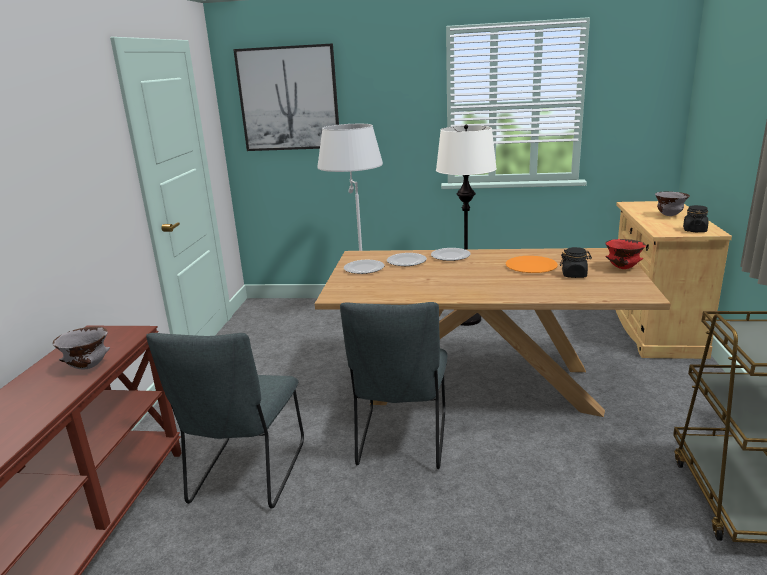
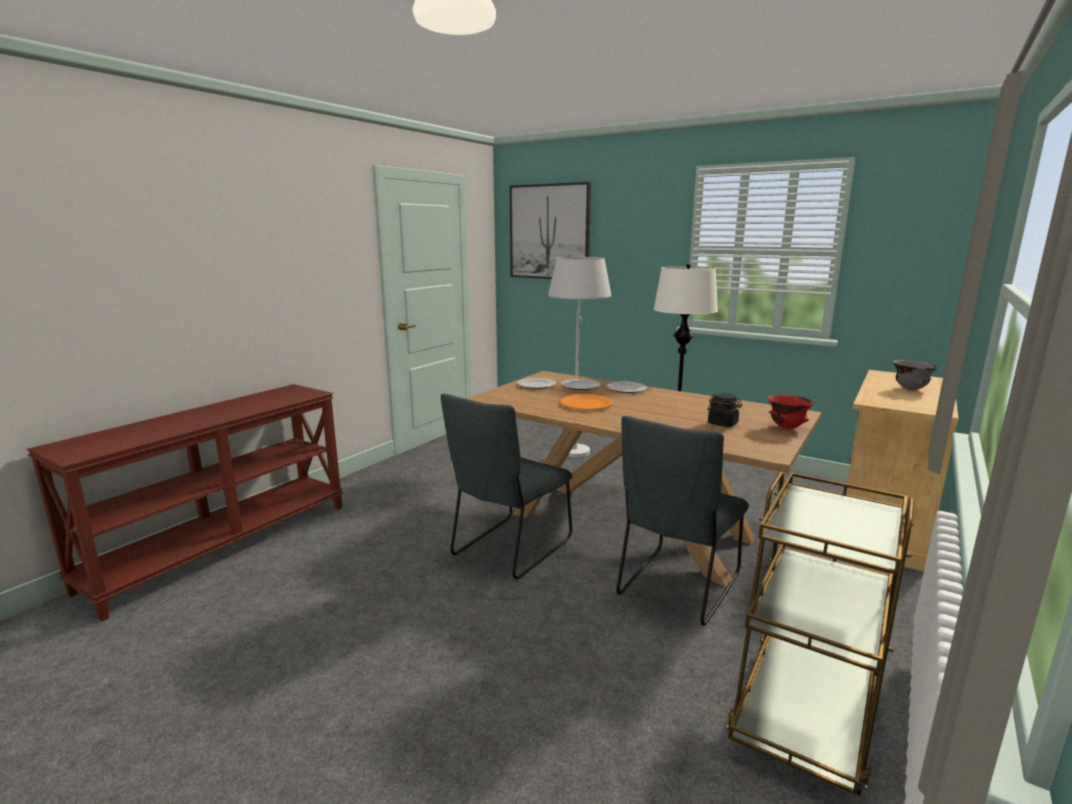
camera: 25 degrees right, 5 degrees down
grey bowl [53,326,110,369] -> none
grey chair [146,333,304,509] -> grey chair moved to [616,416,749,626]
orange plate [506,256,558,273] -> orange plate moved to [560,394,613,410]
black jar [683,205,708,232] -> none

